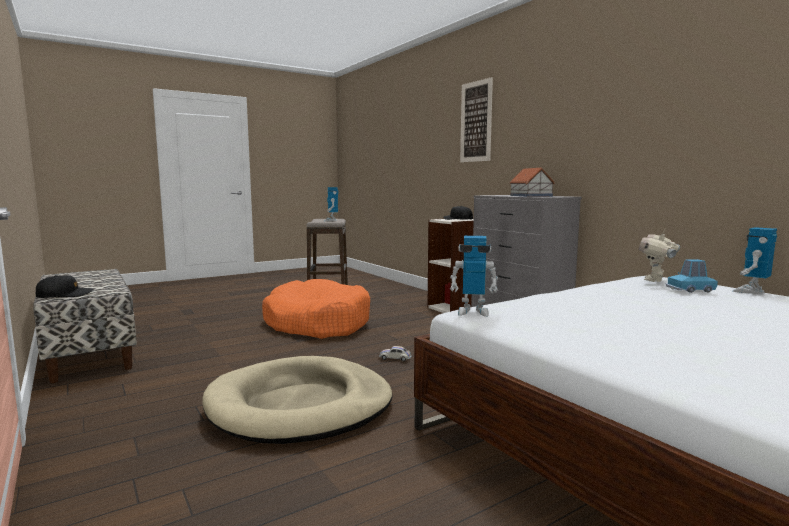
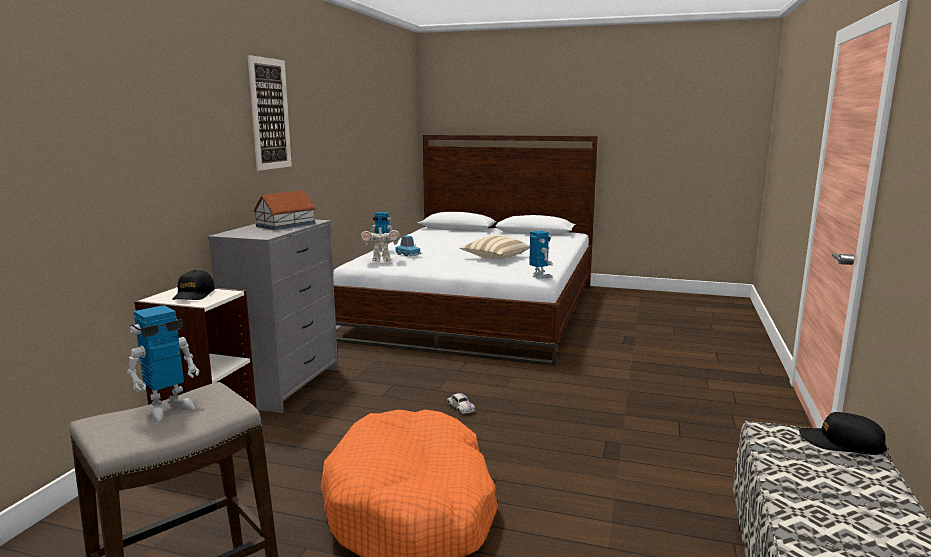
camera: 130 degrees left, 5 degrees up
beige dog bed [202,356,392,444] -> none
picture [460,77,493,162] -> picture moved to [248,55,292,171]
none -> beige pillow [460,236,530,259]

